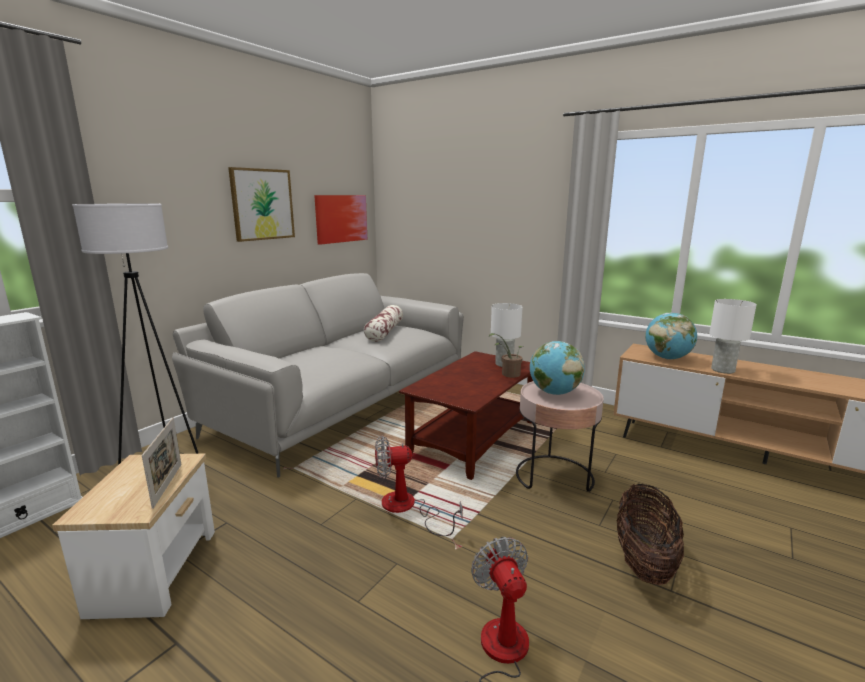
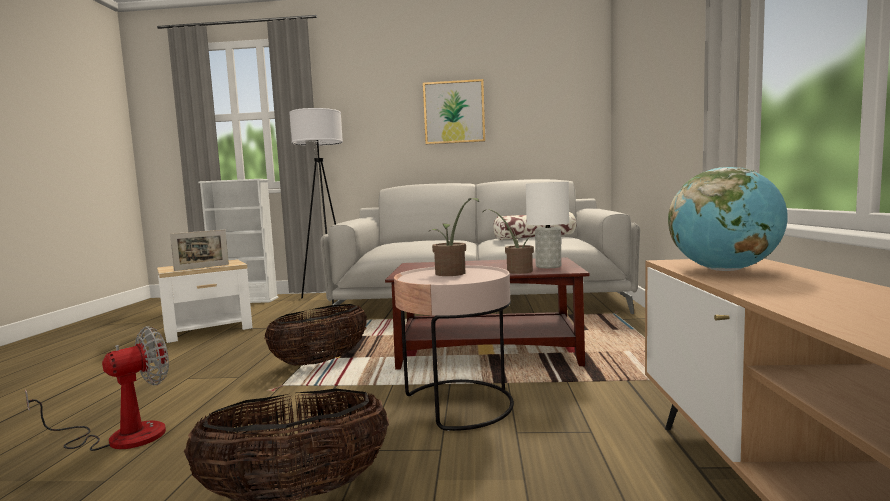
camera: 60 degrees right, 10 degrees down
picture [314,195,367,245] -> none
fan [375,435,463,536] -> basket [264,304,367,366]
globe [530,341,585,395] -> potted plant [432,198,479,276]
white table lamp [709,299,757,374] -> none

